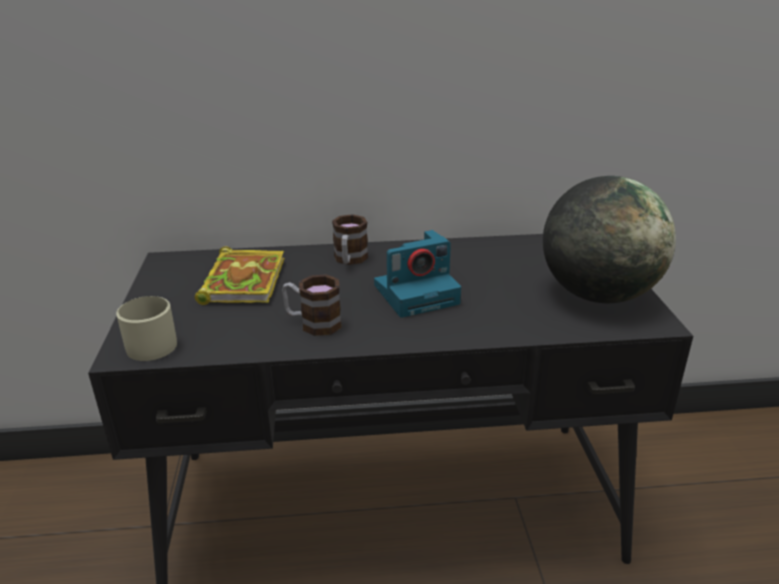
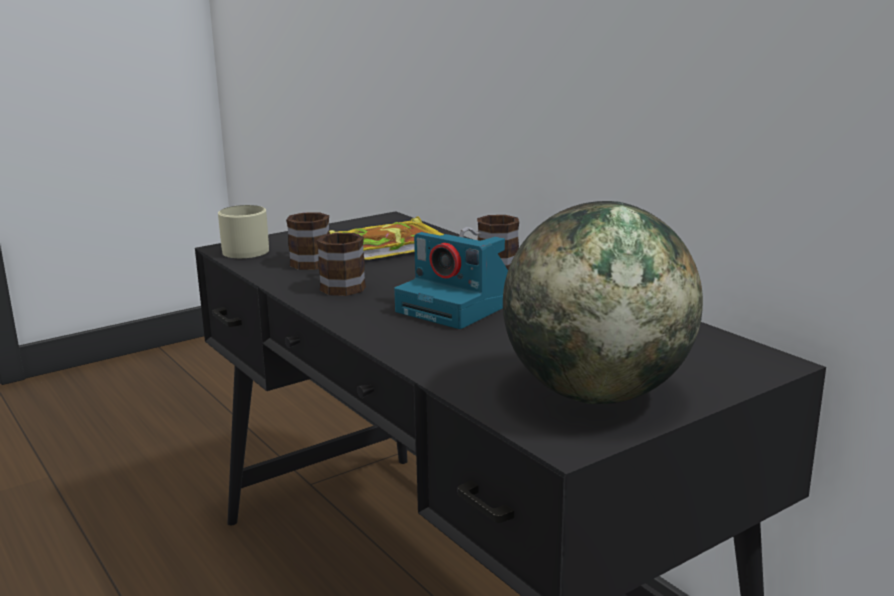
camera: 60 degrees right, 10 degrees down
none -> mug [286,212,330,270]

